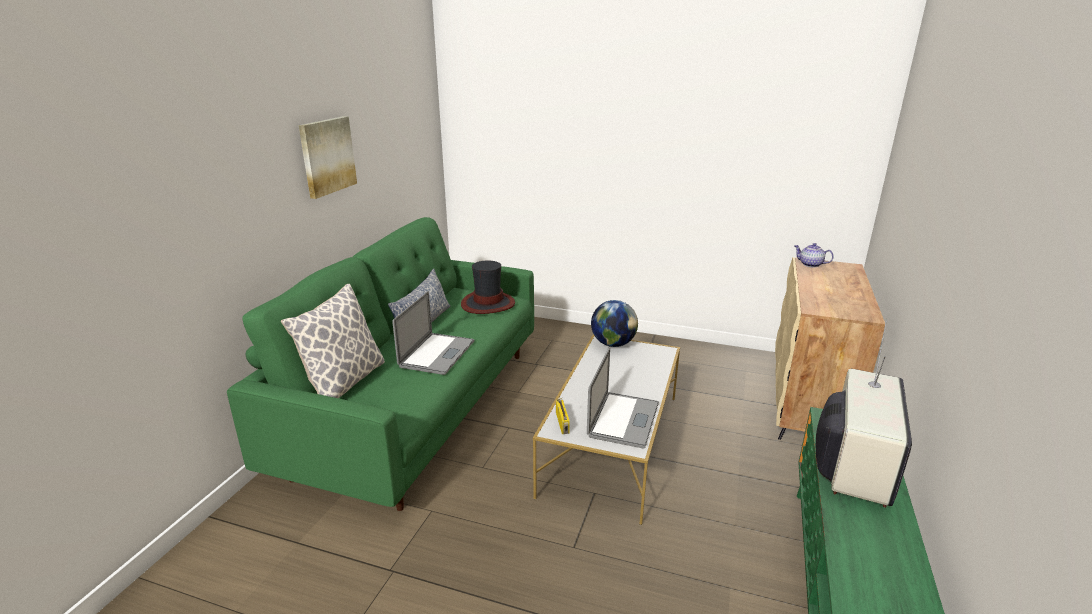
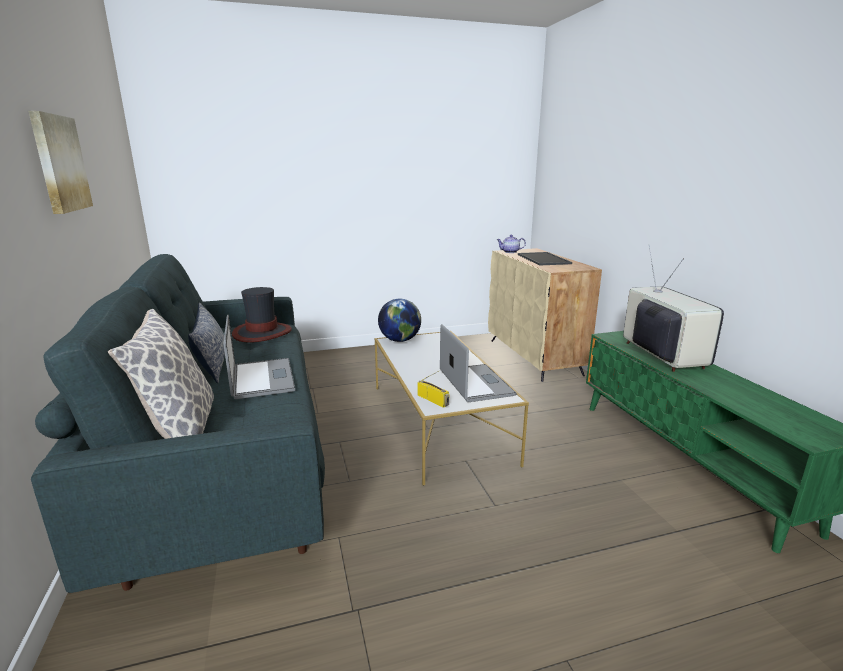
camera: 35 degrees left, 5 degrees down
green sofa [227,217,534,511] -> grey sofa [31,254,325,593]
none -> tray [518,252,572,266]

